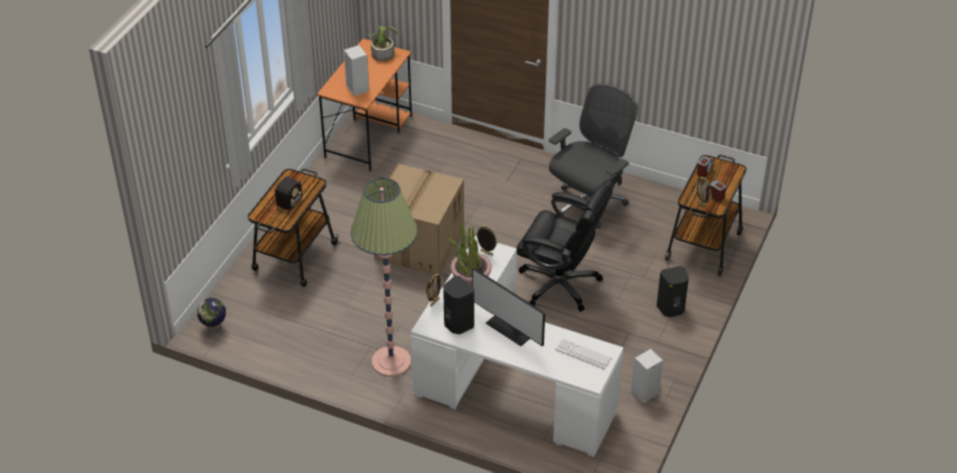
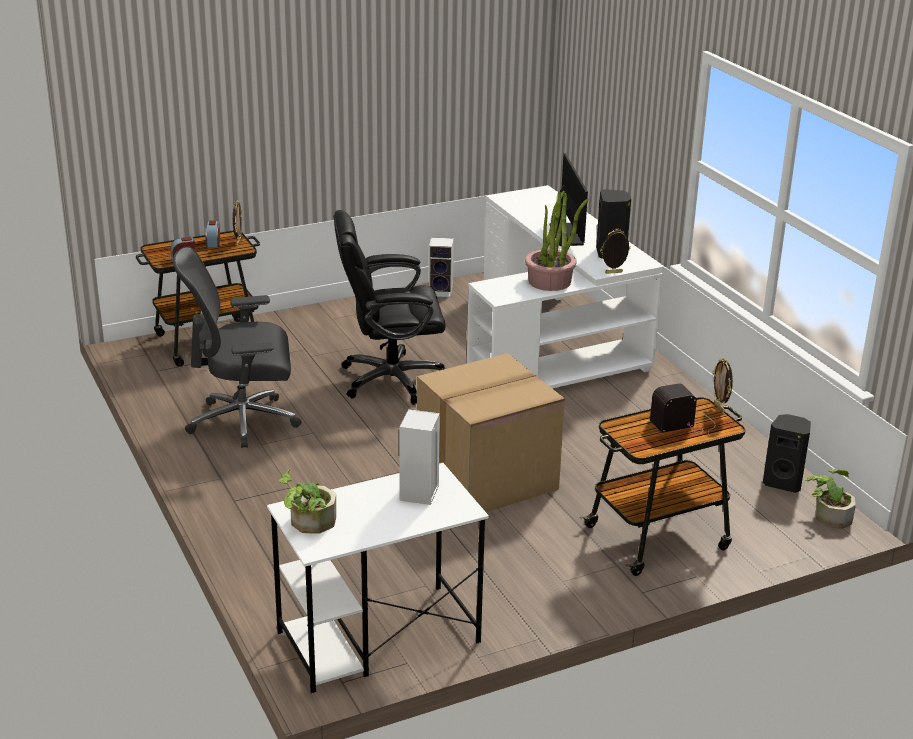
camera: 140 degrees left, 15 degrees down
globe [197,298,226,332] -> potted plant [805,469,856,529]
orange desk [317,39,412,171] -> white desk [267,463,489,693]
floor lamp [351,178,418,377] -> none
picture frame [477,225,498,256] -> picture frame moved to [713,358,733,413]
black office chair [516,180,614,312] -> black office chair turned 75 degrees counterclockwise [333,210,446,405]
keyboard [555,339,612,369] -> none
black speaker [657,266,689,317] -> black speaker moved to [763,414,811,493]

